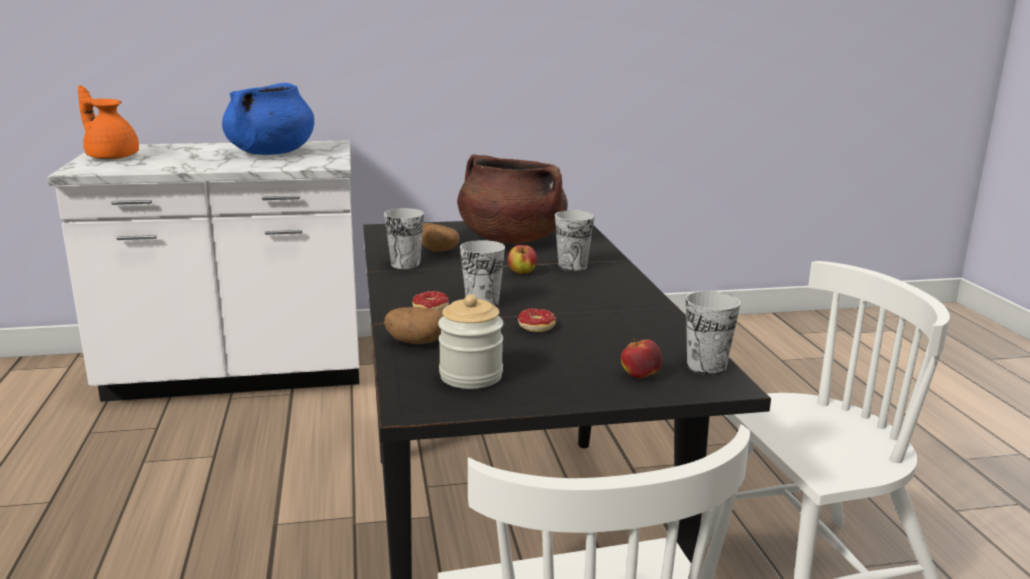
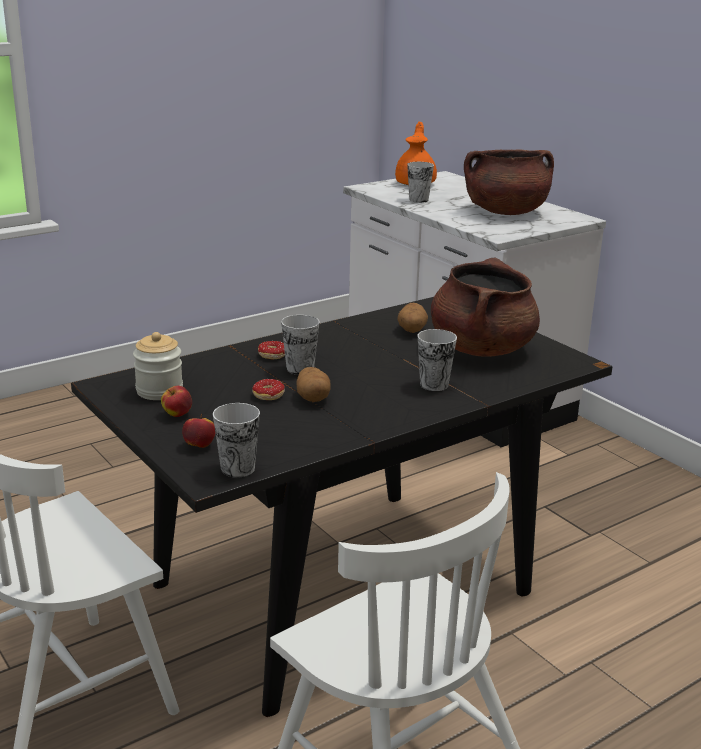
camera: 65 degrees right, 5 degrees up
blue cooking pot [222,83,314,155] -> brown cooking pot [464,150,554,215]
cup [384,208,424,269] -> cup moved to [407,162,434,203]
potato [384,307,443,344] -> potato moved to [296,367,331,402]
apple [508,245,537,274] -> apple moved to [161,386,192,417]

